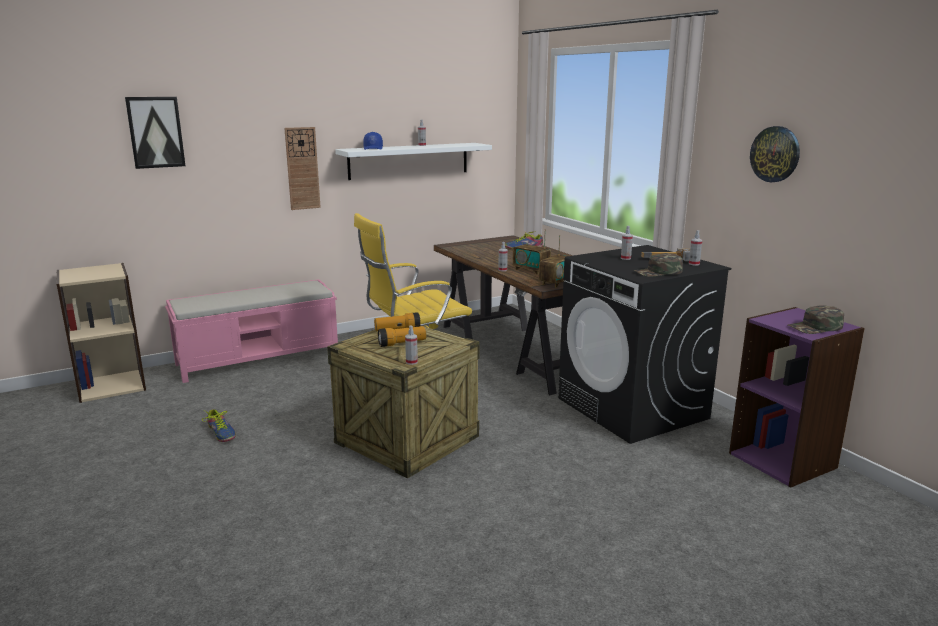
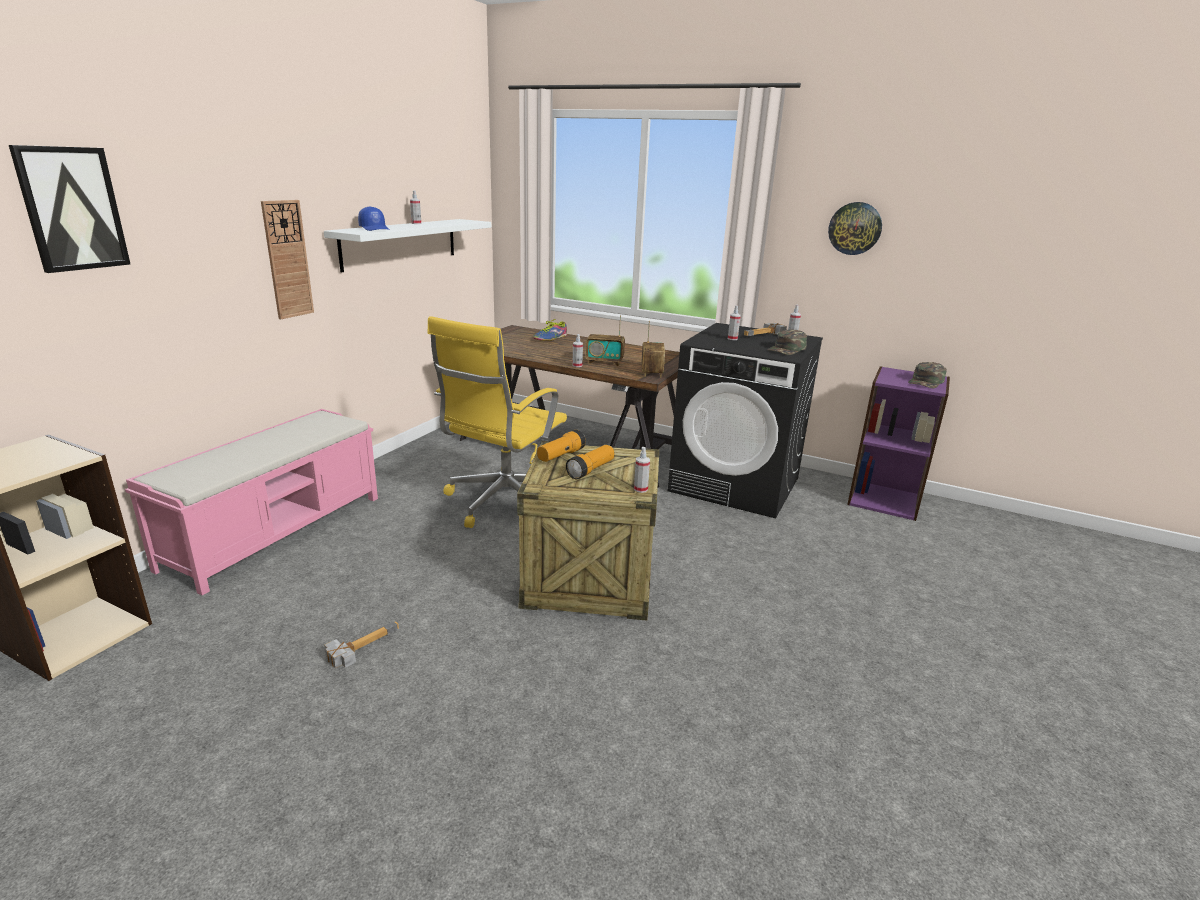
camera: 35 degrees left, 5 degrees up
shoe [202,409,236,442] -> hammer [324,621,399,668]

